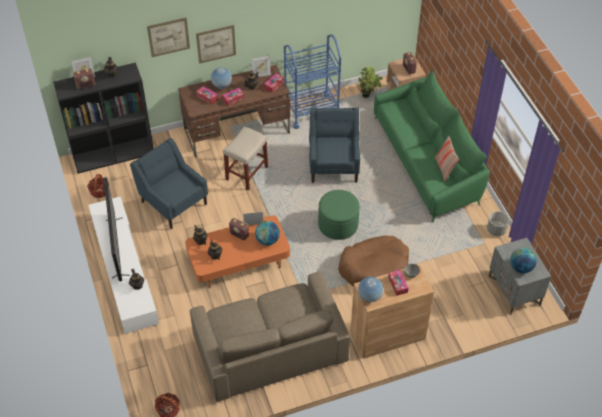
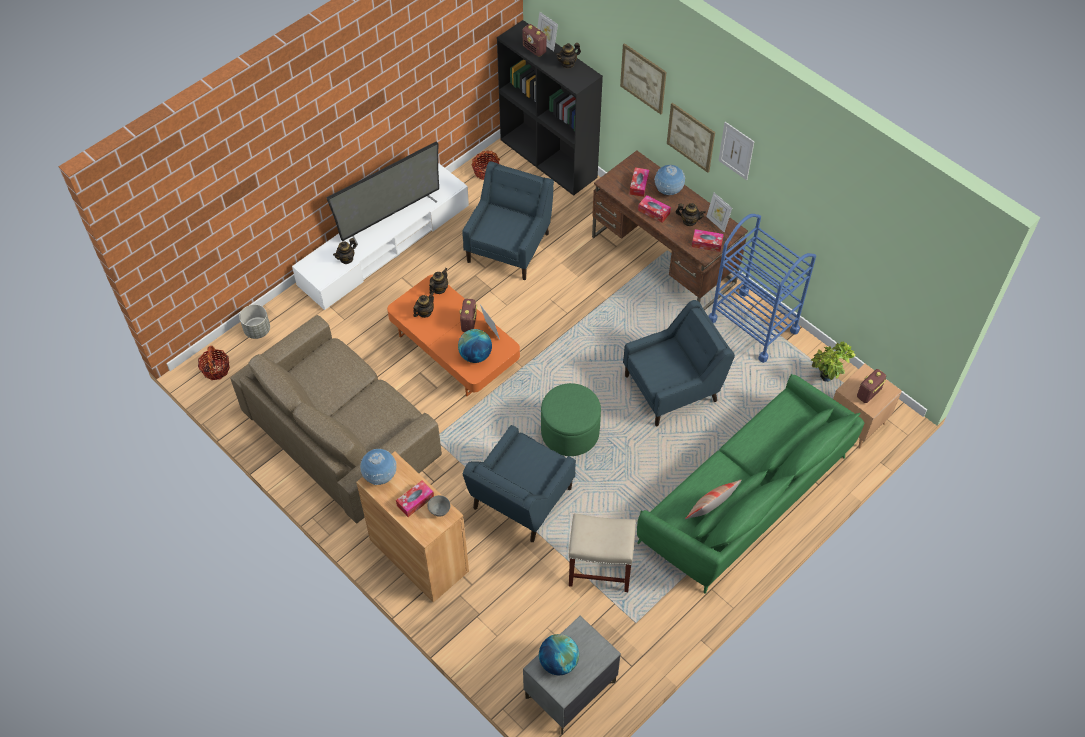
camera: 65 degrees right, 5 degrees up
beige stool [223,126,268,190] -> beige stool moved to [569,513,636,592]
brown dog bed [338,235,409,286] -> blue armchair [463,425,576,542]
grey planter [487,211,509,236] -> grey planter moved to [239,304,270,339]
none -> picture [718,122,754,180]

